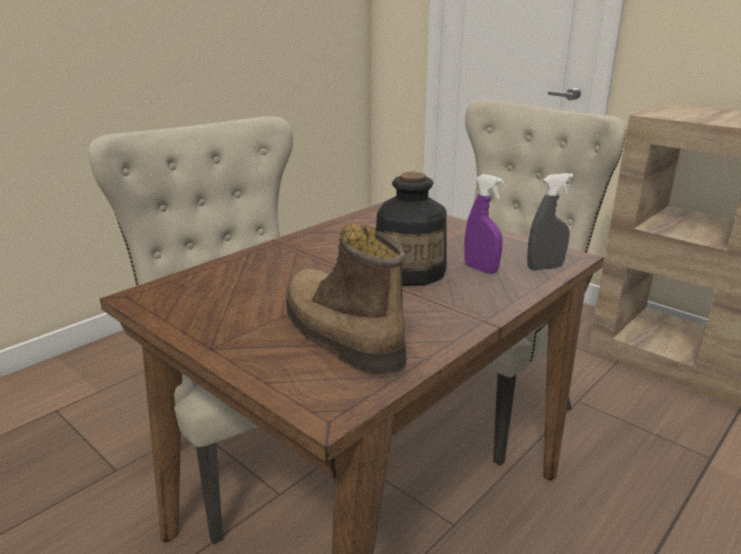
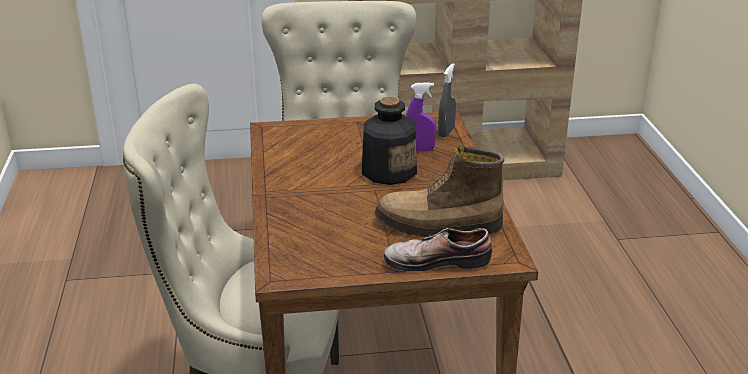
camera: 50 degrees left, 5 degrees up
none -> shoe [384,228,492,271]

